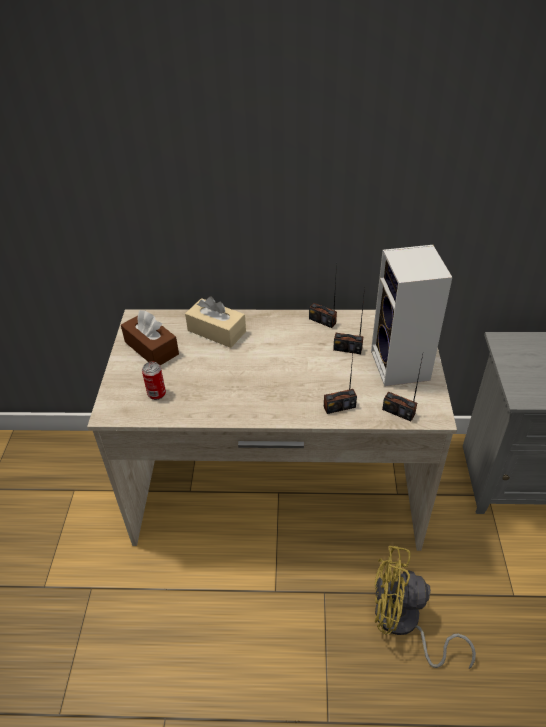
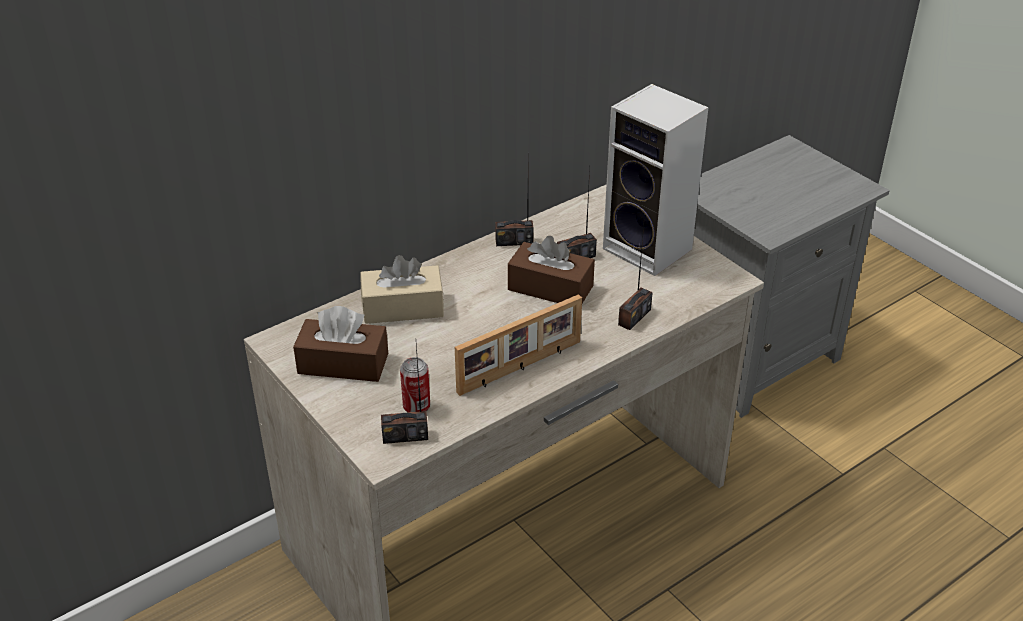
camera: 40 degrees left, 5 degrees down
yellow fan [375,546,476,669] -> none
radio [382,355,423,421] -> radio moved to [381,345,428,444]
none -> picture frame [455,294,582,396]
none -> brown tissue box [508,236,595,303]

